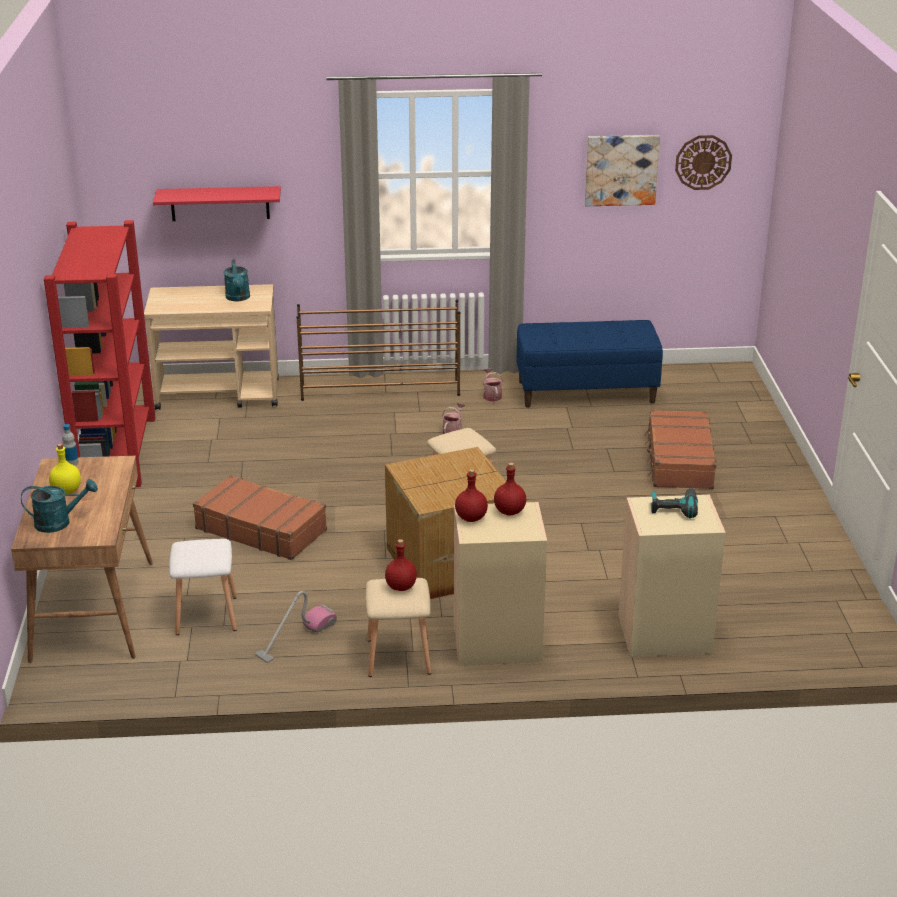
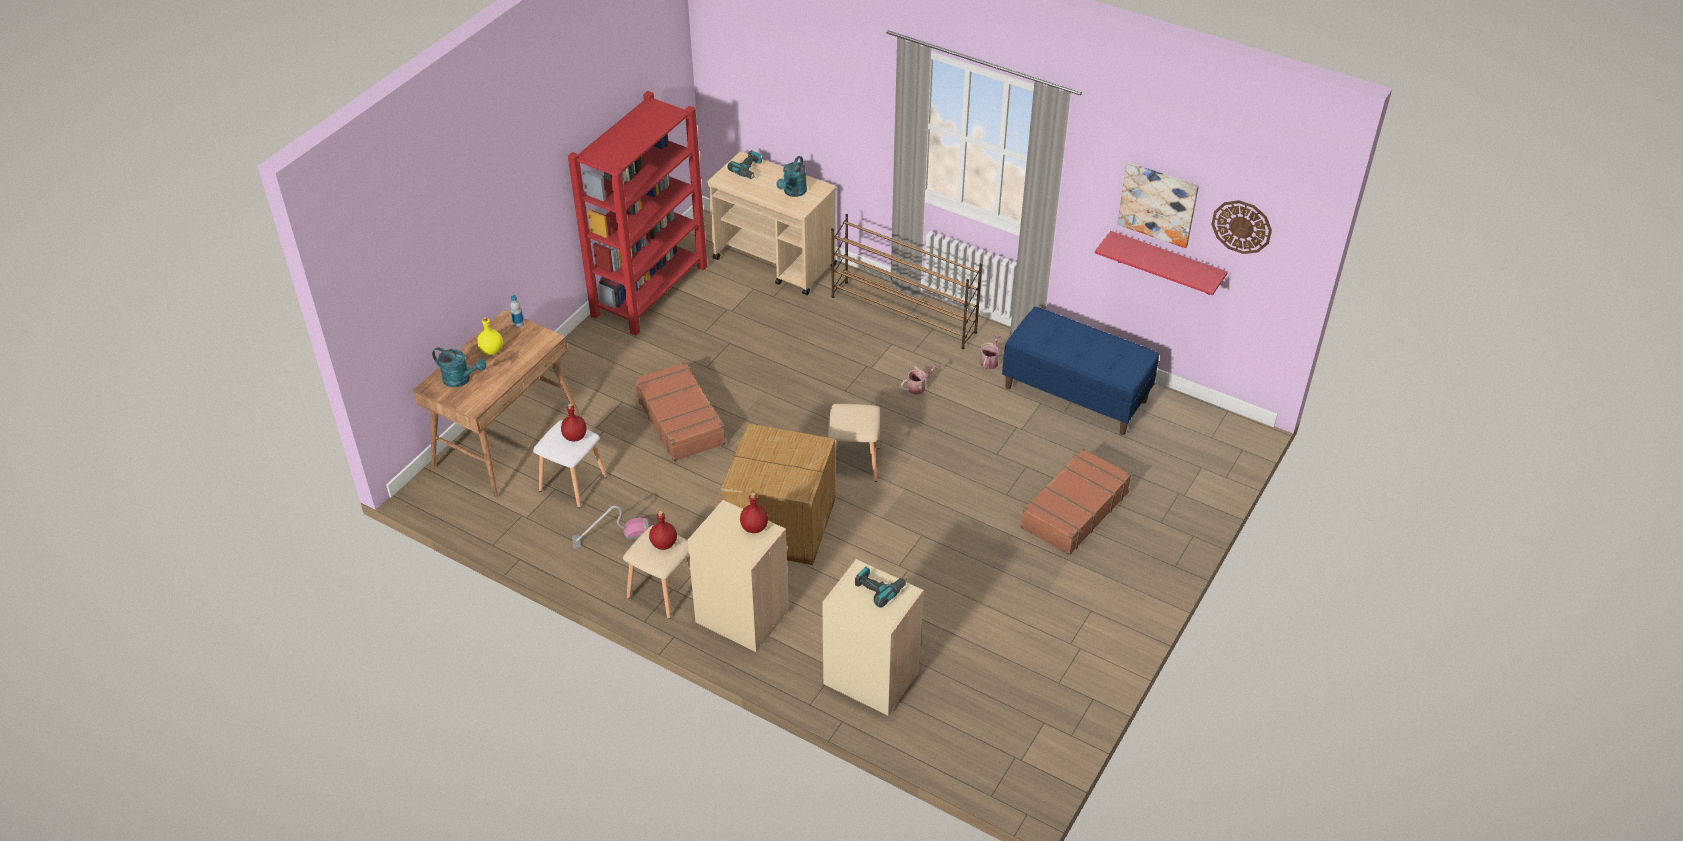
camera: 35 degrees right, 15 degrees up
red shelf [153,186,281,221] -> red shelf moved to [1095,231,1228,295]
red bottle [455,469,488,522] -> red bottle moved to [561,403,587,441]
none -> power drill [727,150,762,179]

